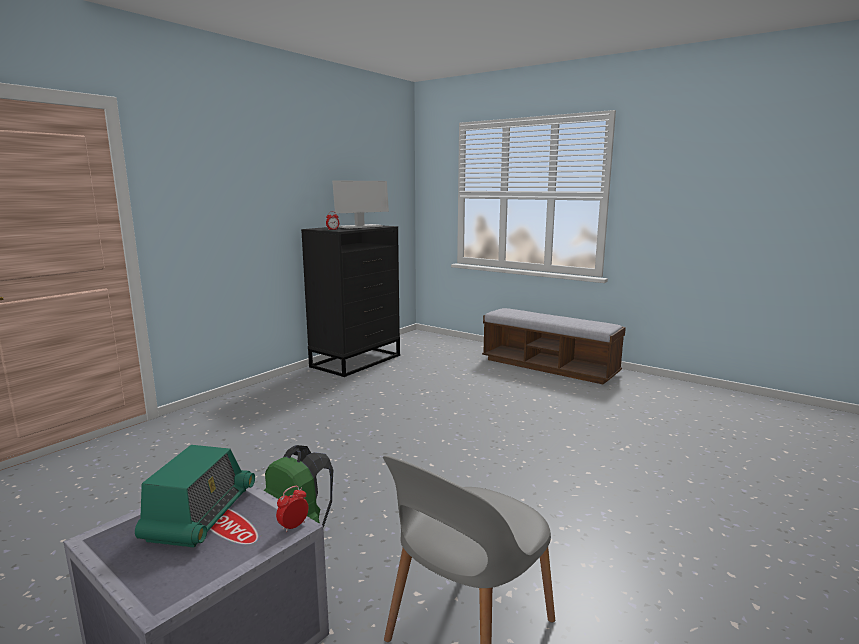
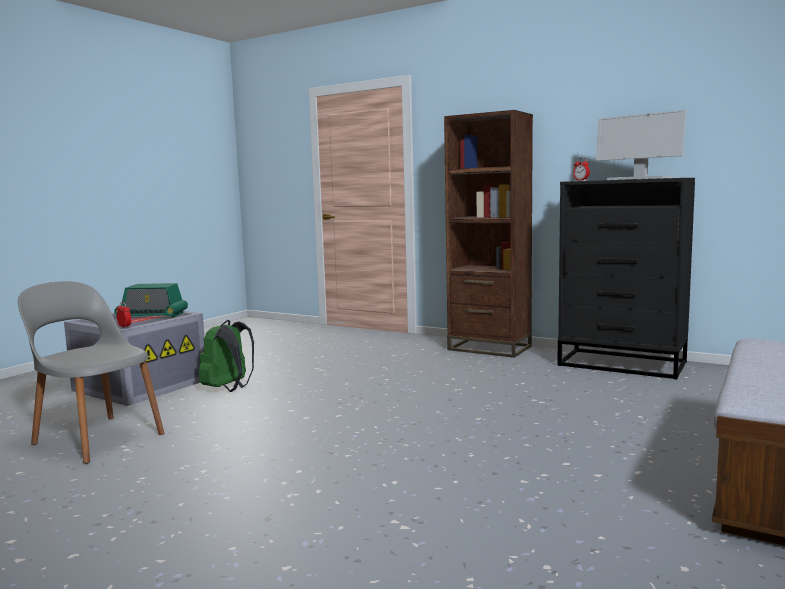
camera: 85 degrees right, 5 degrees down
none -> brown bookcase [444,110,533,358]

